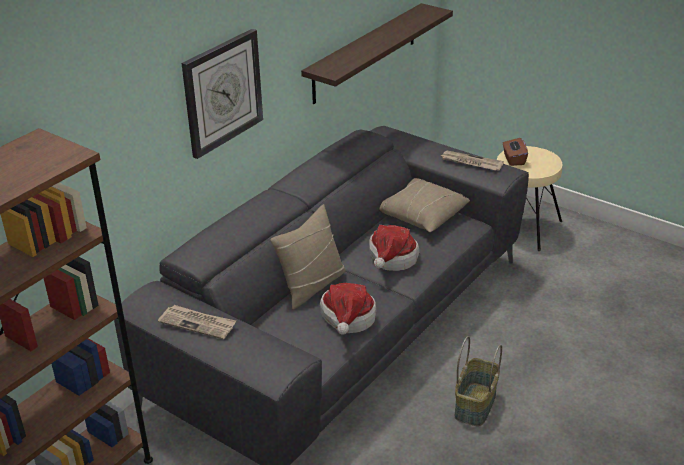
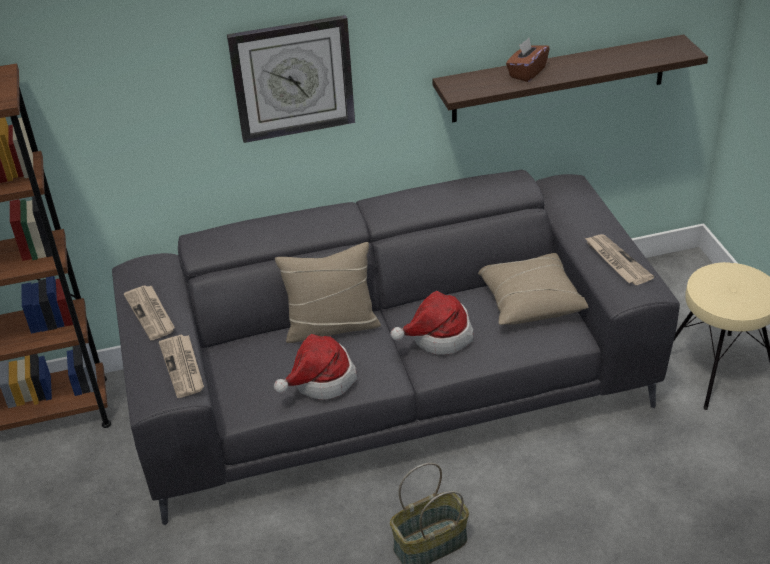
camera: 40 degrees right, 5 degrees up
brown tissue box [503,138,528,166] -> brown tissue box moved to [506,38,550,82]
none -> newspaper [159,335,204,398]

